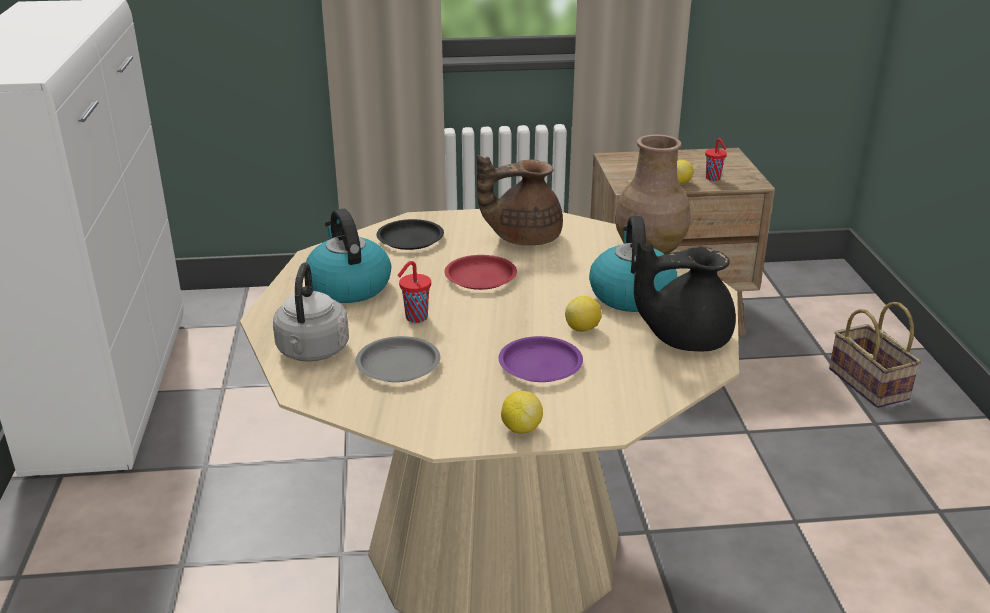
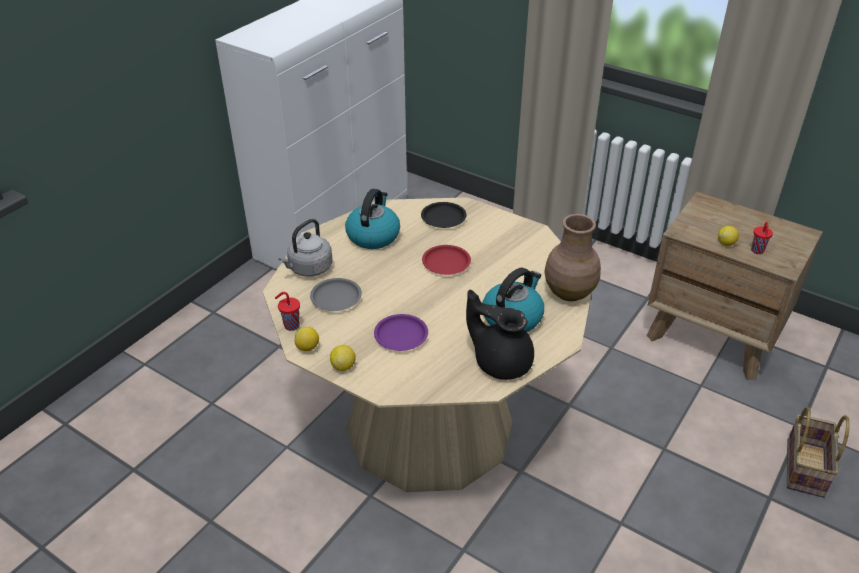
camera: 40 degrees right, 10 degrees up
red cup [397,261,431,323] -> red cup moved to [275,292,300,331]
brown teapot [477,155,563,245] -> none
lemon [565,296,602,332] -> lemon moved to [294,327,319,351]

